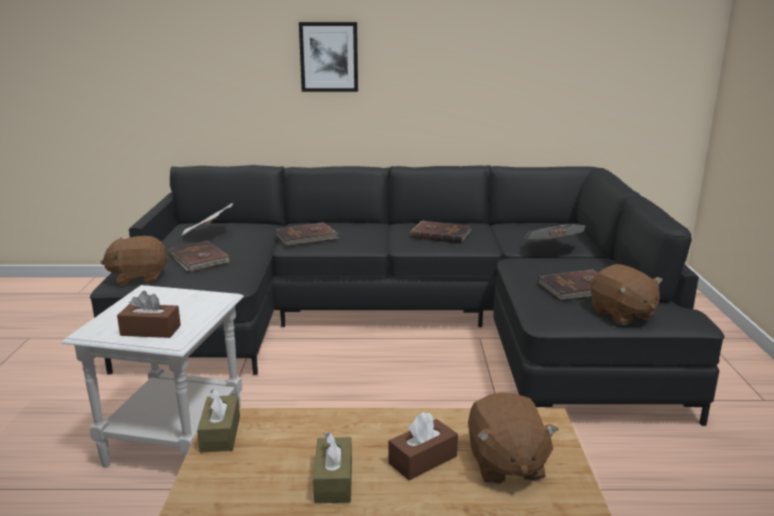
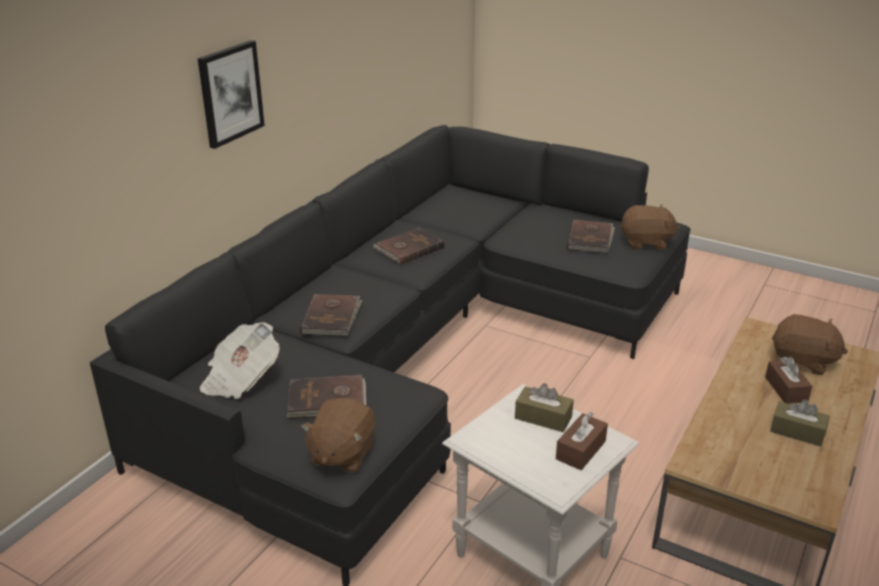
camera: 60 degrees left, 10 degrees up
brown tissue box [197,389,240,453] -> brown tissue box moved to [515,383,574,432]
newspaper [525,224,586,240] -> none

